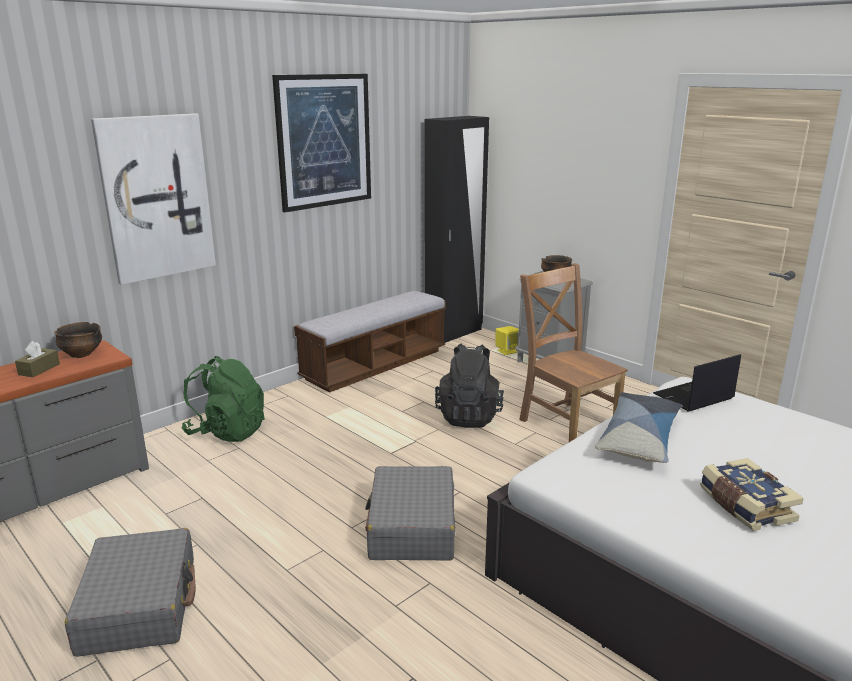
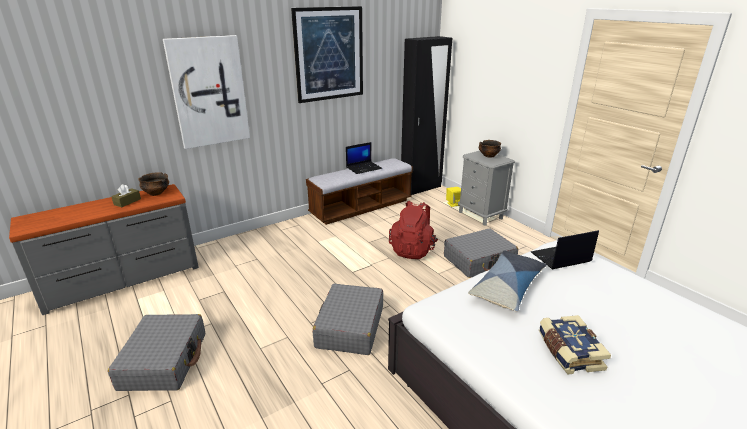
camera: 10 degrees right, 5 degrees up
green backpack [181,356,265,442] -> none
black backpack [435,344,504,428] -> red backpack [389,201,438,259]
brown chair [519,263,628,442] -> grey suitcase [444,228,518,278]
none -> laptop [346,142,382,174]

